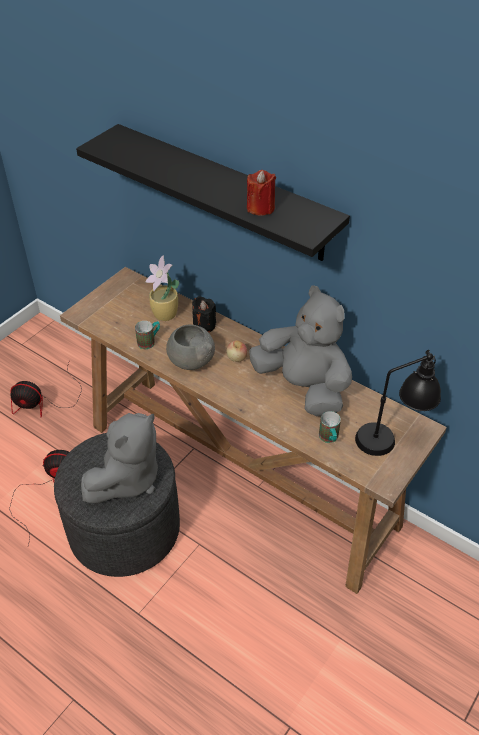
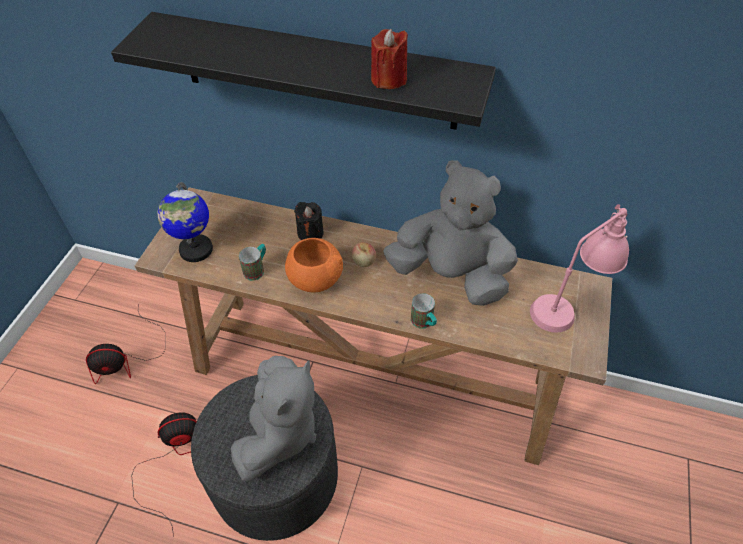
camera: 20 degrees left, 5 degrees up
potted plant [146,255,179,321] -> none
grey bowl [166,325,215,370] -> orange bowl [285,238,343,292]
mug [319,411,341,443] -> mug moved to [411,293,437,329]
black table lamp [355,350,441,456] -> pink table lamp [530,204,629,333]
none -> globe [157,182,213,262]

